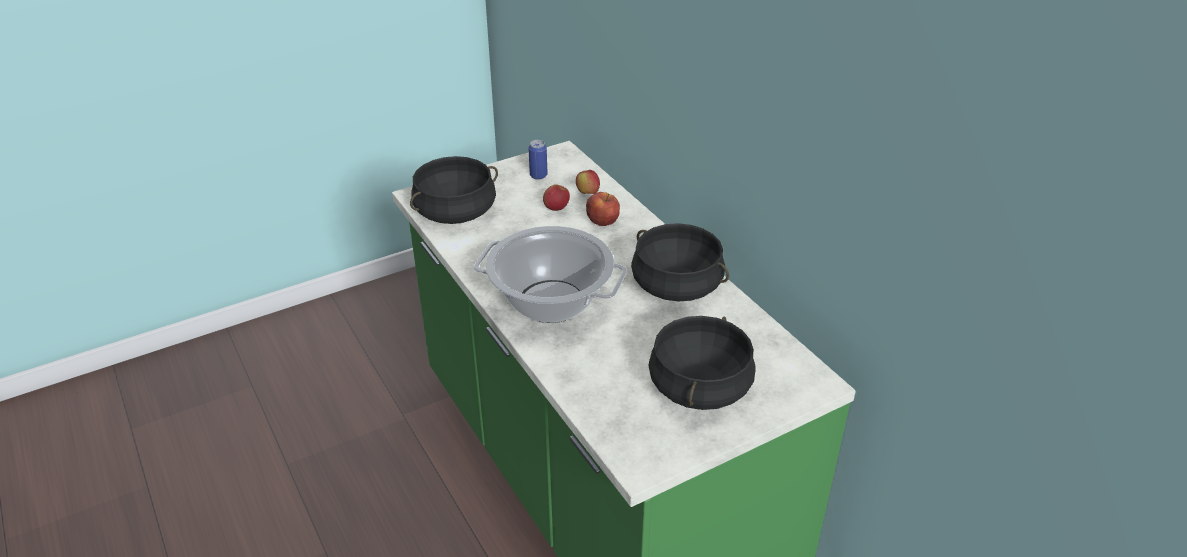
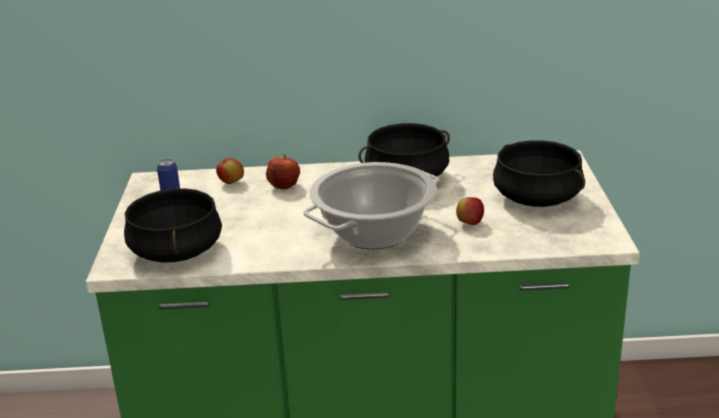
camera: 60 degrees left, 10 degrees down
apple [543,184,570,211] -> apple moved to [456,197,484,225]

